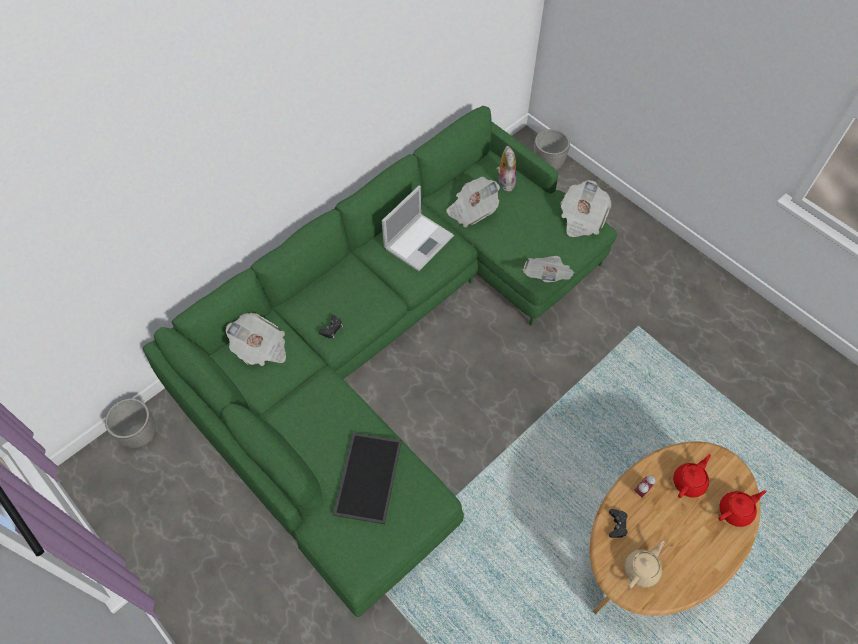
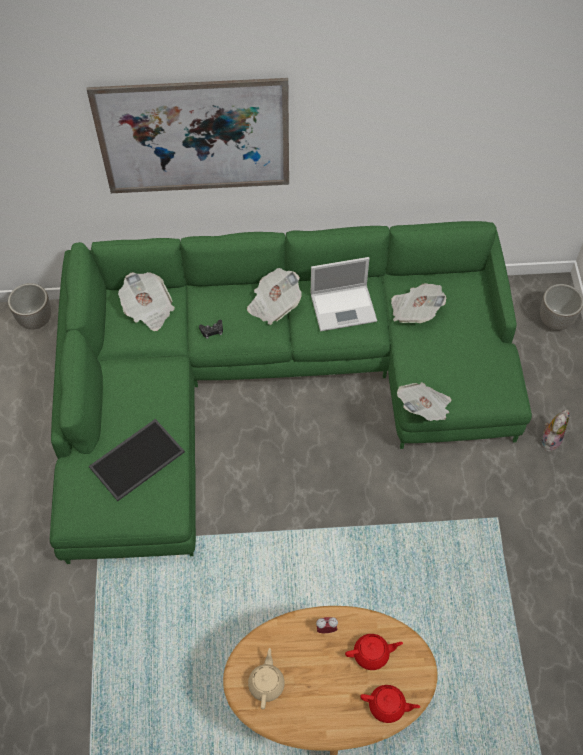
camera: 40 degrees right, 0 degrees up
plush toy [496,145,516,192] -> plush toy moved to [542,410,569,452]
newspaper [560,180,612,237] -> newspaper moved to [247,268,302,325]
black game controller [609,509,628,538] -> none
beige teapot [625,541,665,589] -> beige teapot turned 75 degrees counterclockwise [248,648,285,709]
none -> picture [87,78,289,193]

